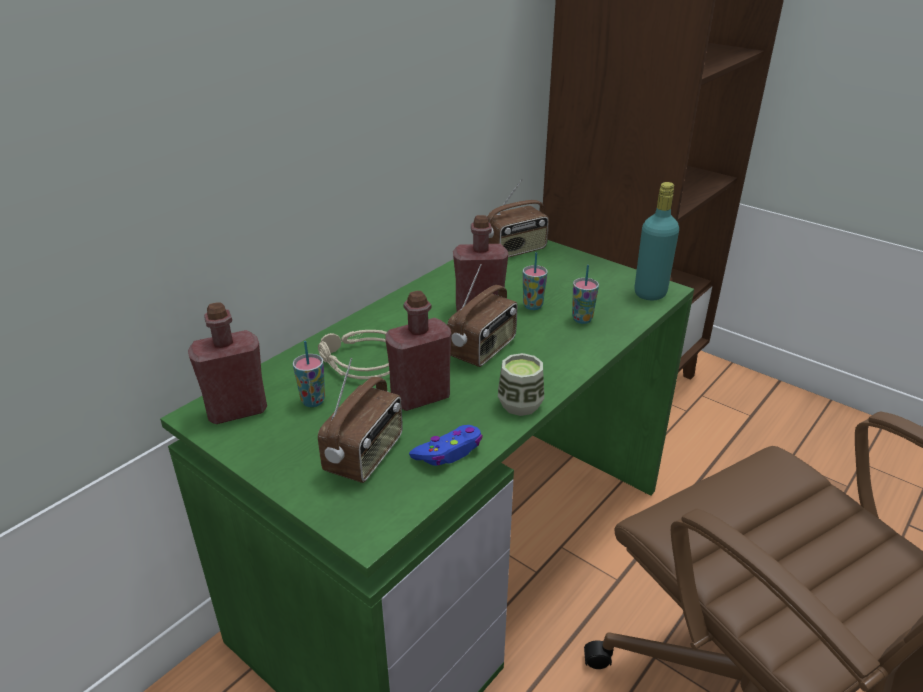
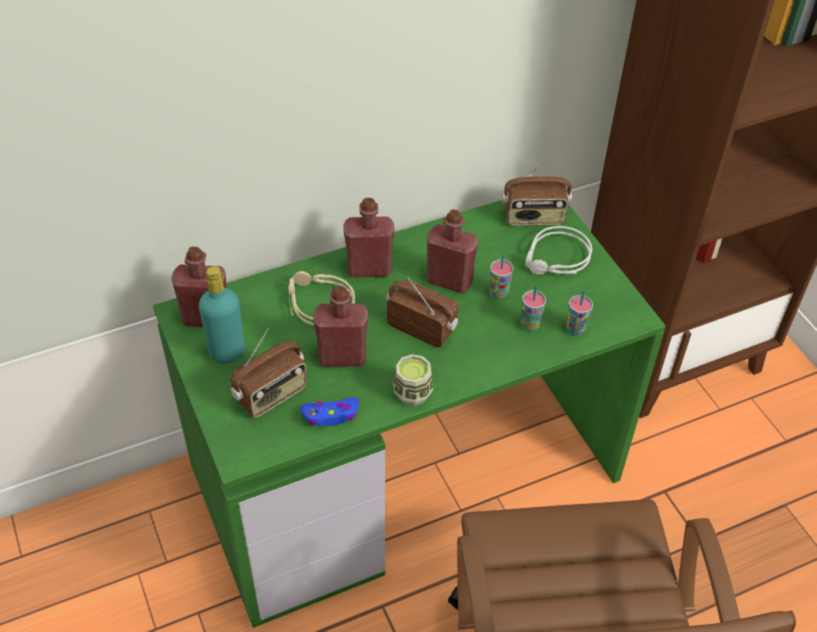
camera: 25 degrees right, 15 degrees up
cup [293,341,325,407] -> cup moved to [566,290,593,336]
radio [447,264,517,367] -> radio turned 120 degrees counterclockwise [386,277,459,348]
turquoise bottle [634,182,679,300] -> turquoise bottle moved to [199,266,245,364]
none -> red bottle [343,198,394,278]
none -> grey headphones [525,226,592,275]

